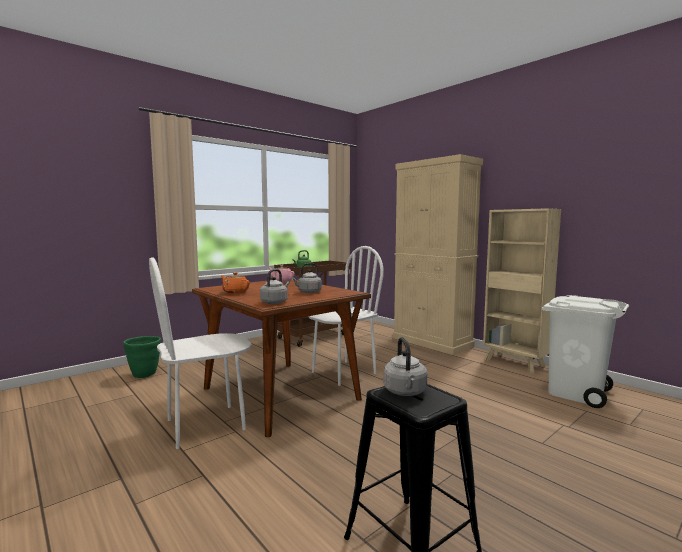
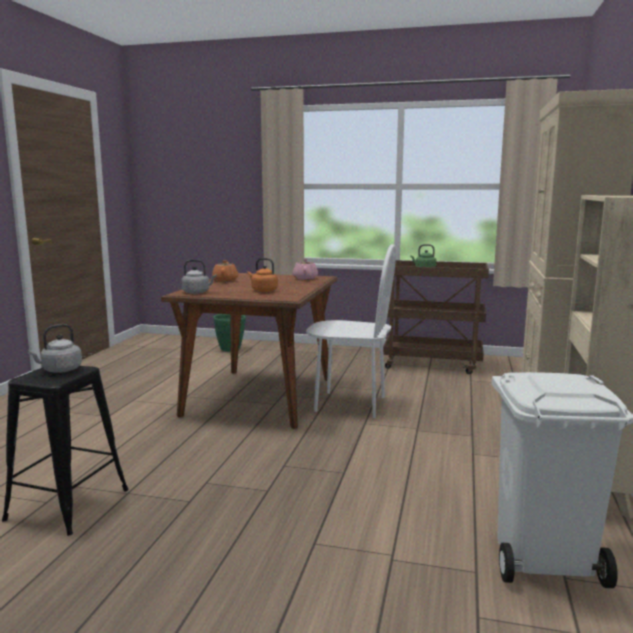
camera: 55 degrees right, 5 degrees up
white chair [149,257,252,449] -> none
grey kettle [291,263,322,293] -> orange kettle [247,258,278,292]

